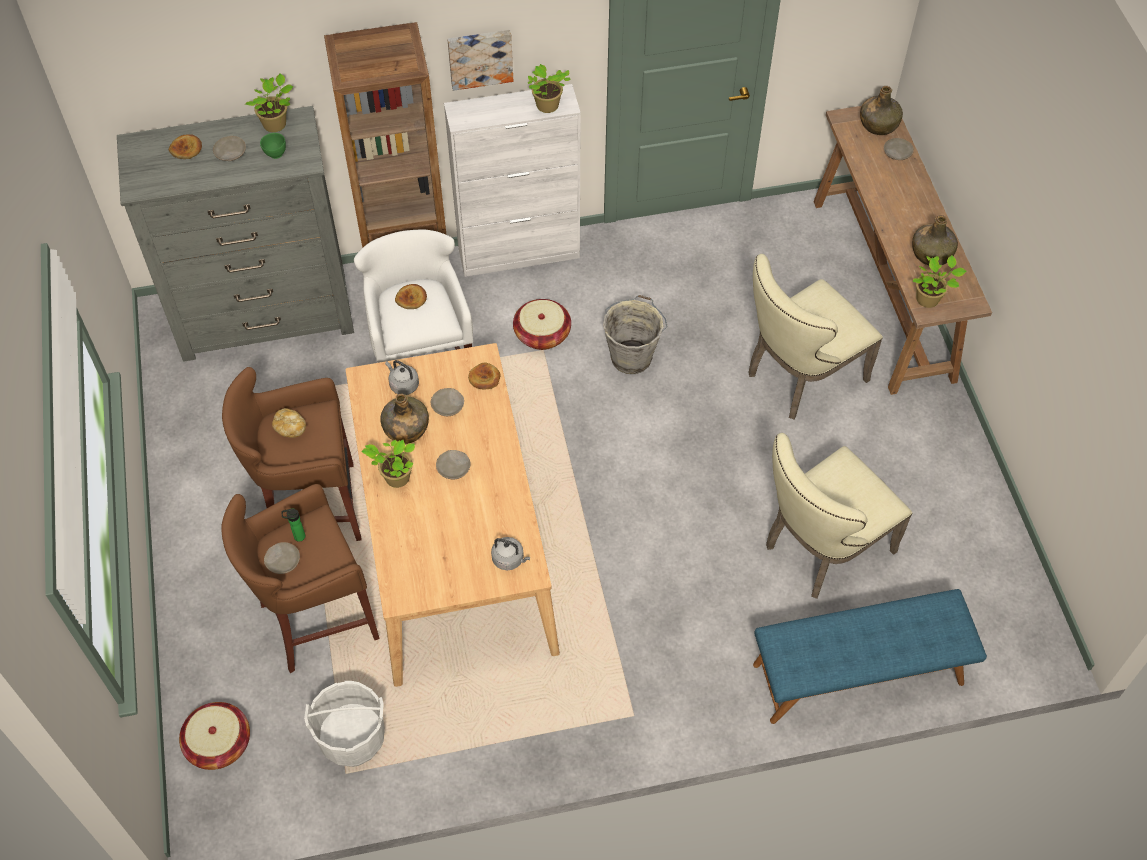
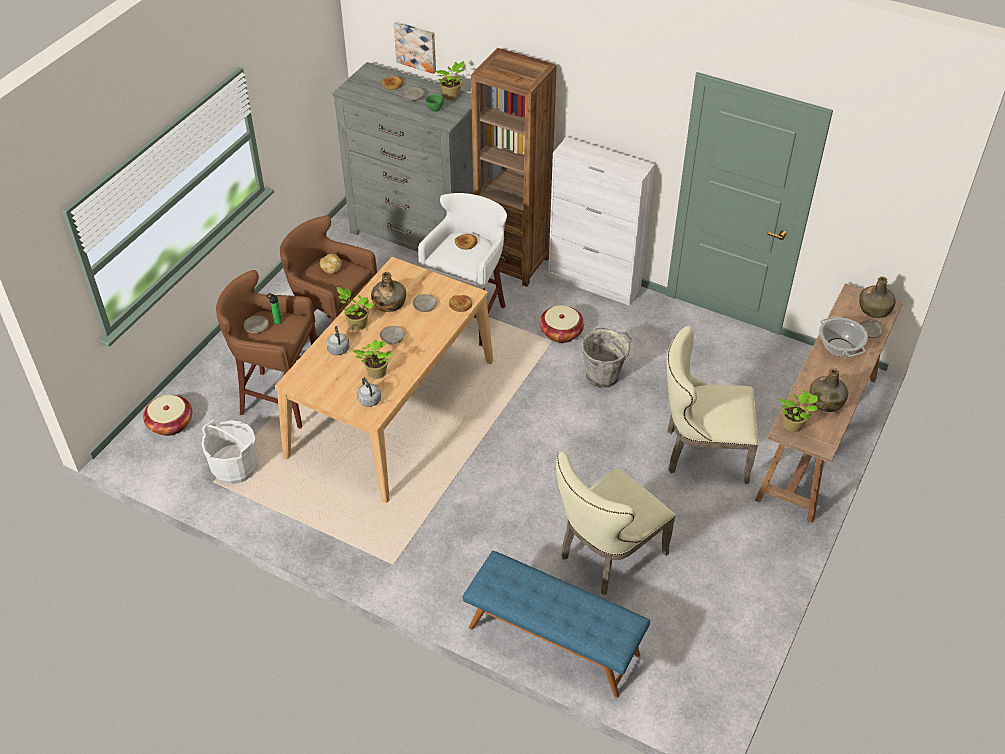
camera: 40 degrees right, 10 degrees down
grey kettle [385,360,419,395] -> grey kettle moved to [326,326,349,355]
picture [447,30,513,91] -> picture moved to [394,22,436,74]
potted plant [528,64,571,113] -> potted plant moved to [353,339,392,379]
beige chair [766,433,913,599] -> beige chair turned 45 degrees counterclockwise [556,451,676,595]
none -> cooking pot [819,316,868,357]

